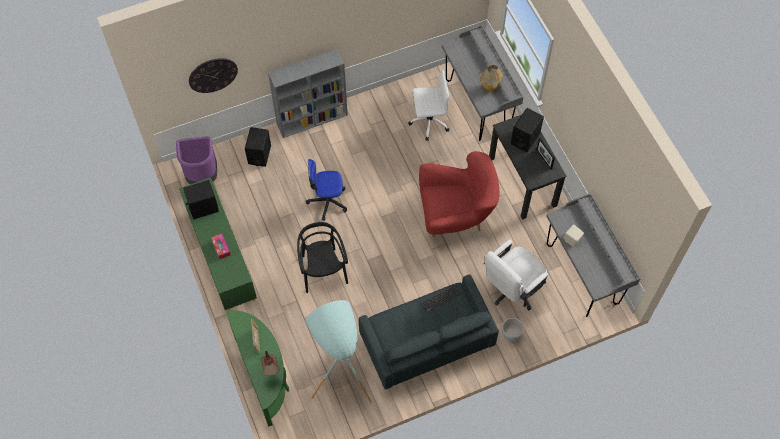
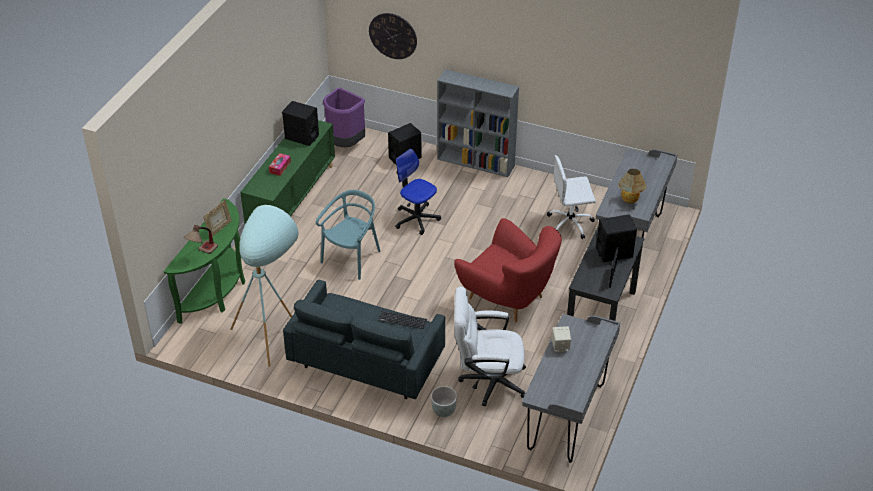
camera: 45 degrees right, 20 degrees down
black chair [297,222,348,293] -> turquoise chair [316,190,381,280]
white office chair [408,69,450,141] -> white office chair turned 135 degrees clockwise [547,155,596,239]

